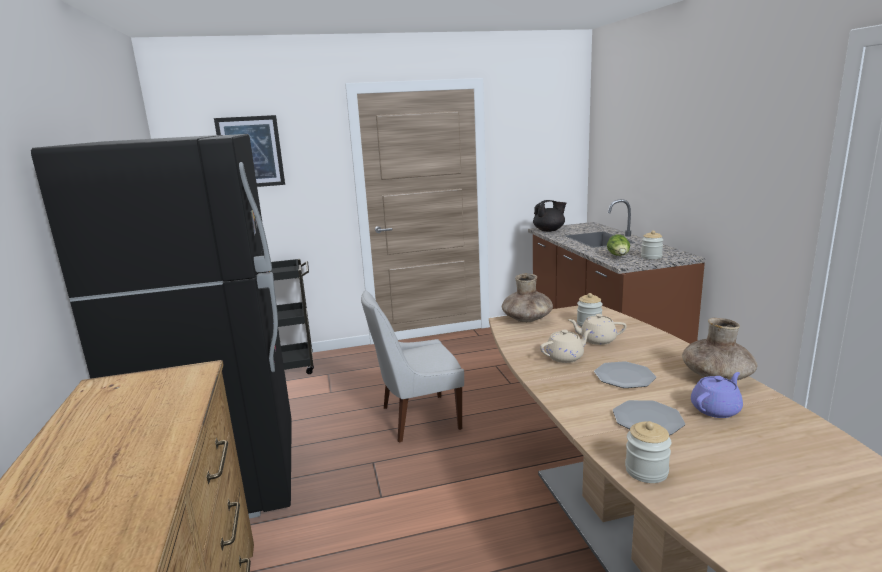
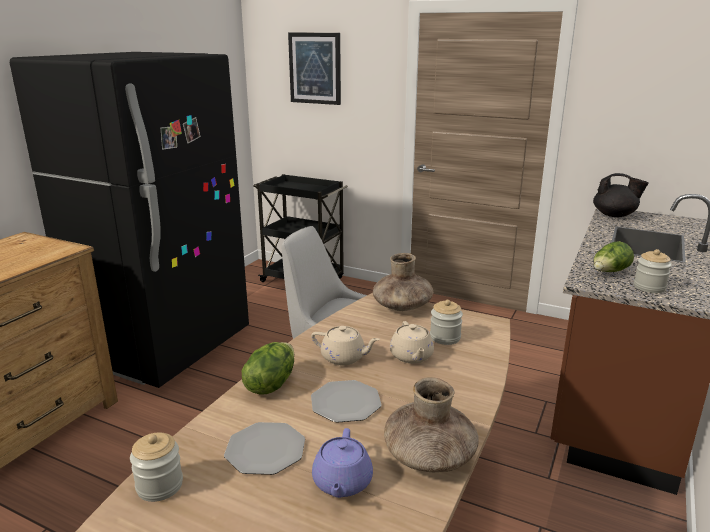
camera: 40 degrees right, 5 degrees up
beige teapot [568,314,627,345] -> beige teapot turned 150 degrees counterclockwise [390,321,434,364]
purple teapot [691,372,743,418] -> purple teapot turned 90 degrees clockwise [312,428,373,498]
none -> lettuce [242,342,294,395]

